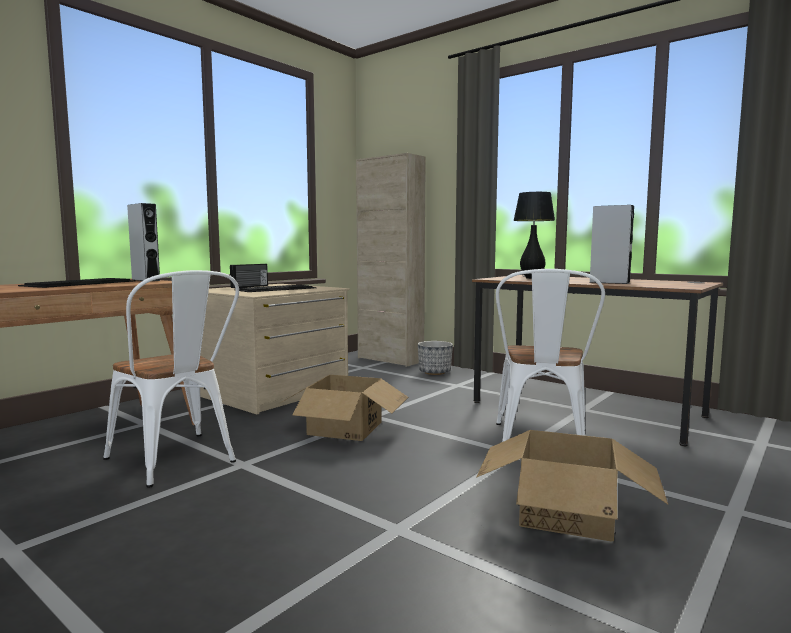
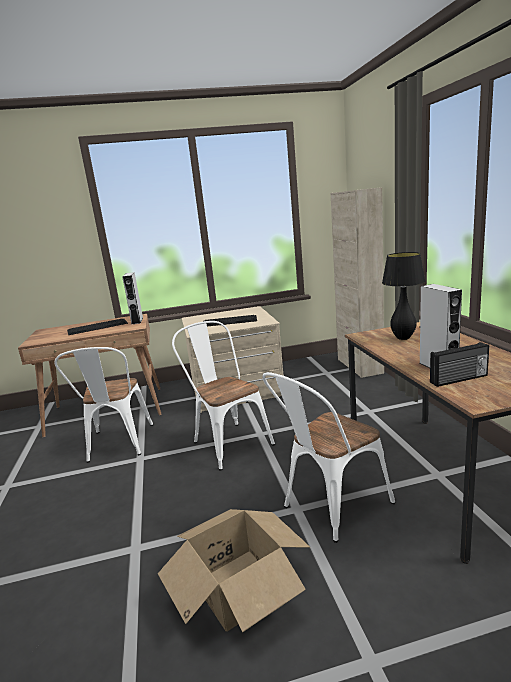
camera: 40 degrees right, 10 degrees up
radio [230,264,268,288] -> radio moved to [430,342,489,387]
cardboard box [280,375,408,441] -> white chair [172,321,275,471]
planter [418,341,453,375] -> none

